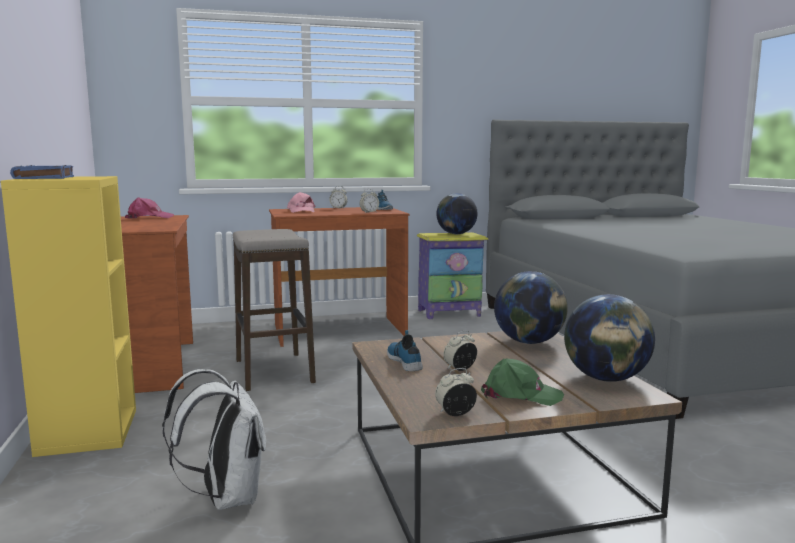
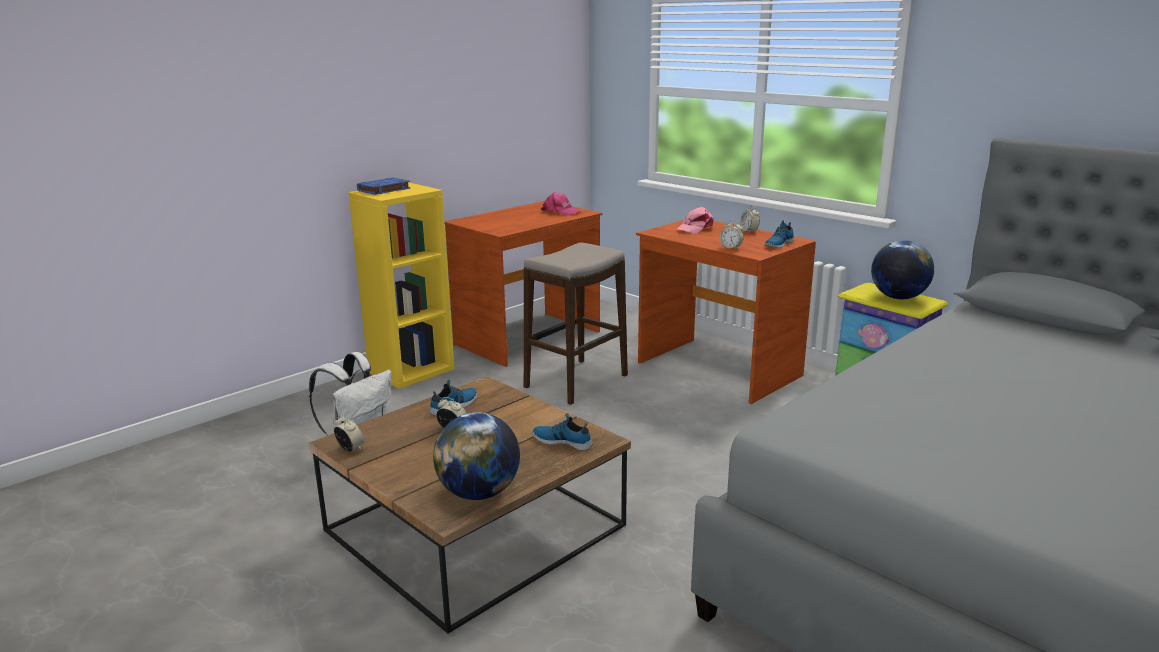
camera: 60 degrees right, 10 degrees up
green cap [481,359,564,406] -> none
globe [494,271,568,344] -> shoe [533,413,593,450]

